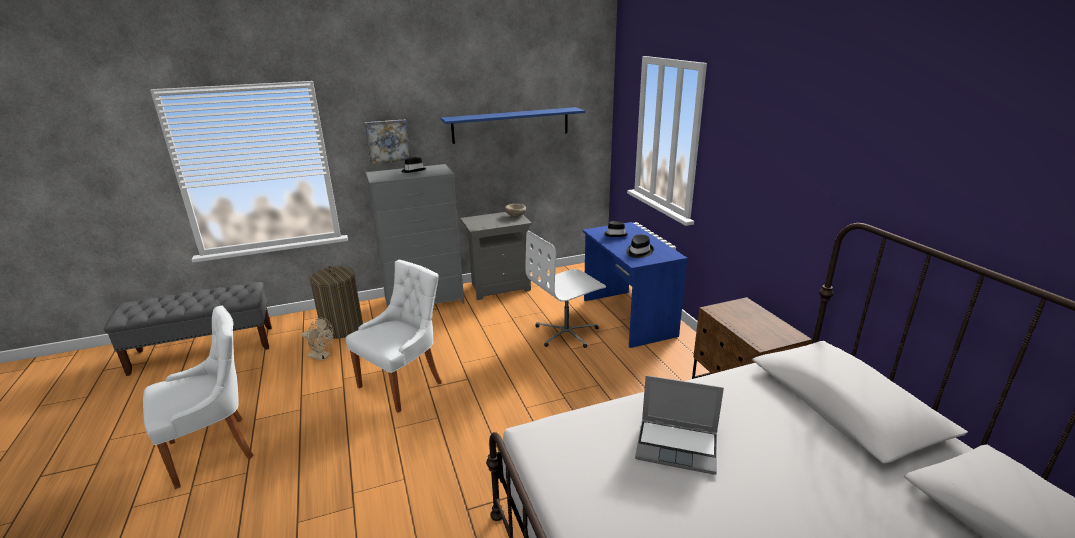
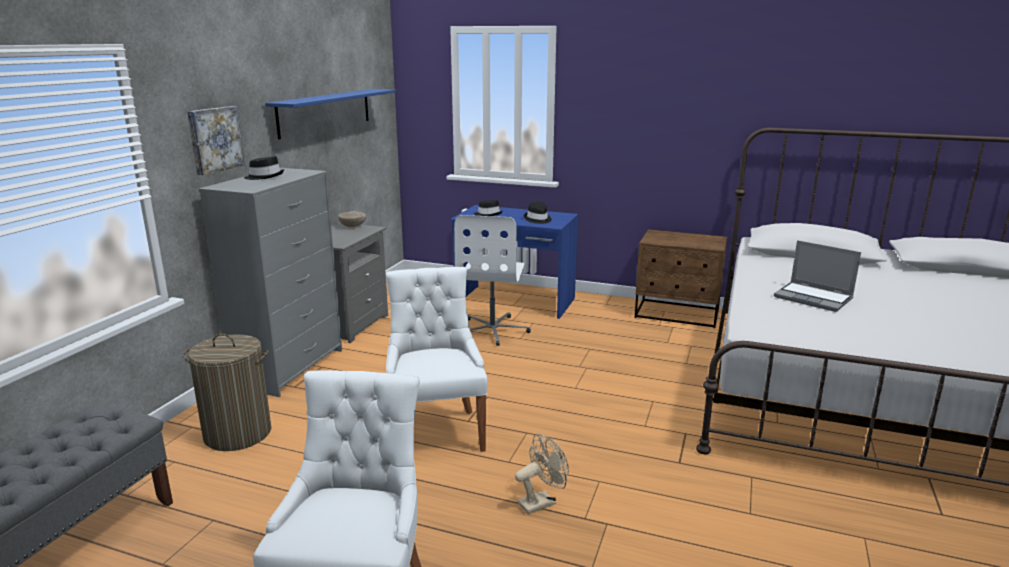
camera: 50 degrees left, 5 degrees down
beige fan [302,318,334,361] -> beige fan moved to [515,434,569,514]
laptop [635,375,724,475] -> laptop turned 75 degrees clockwise [774,240,861,312]

